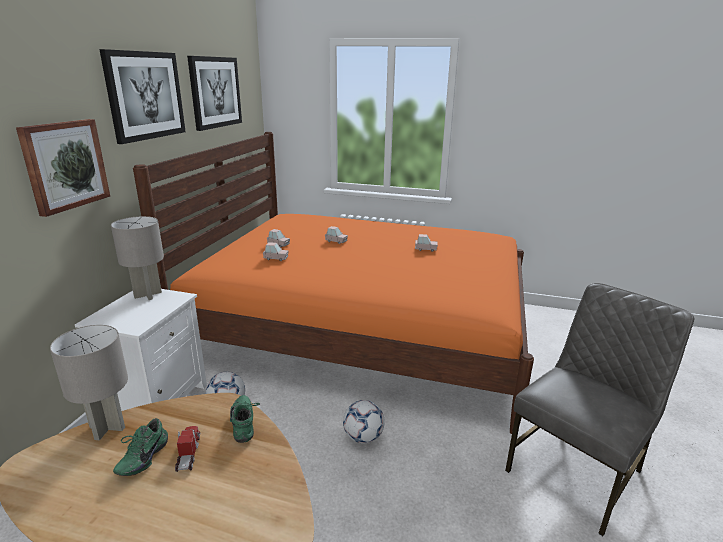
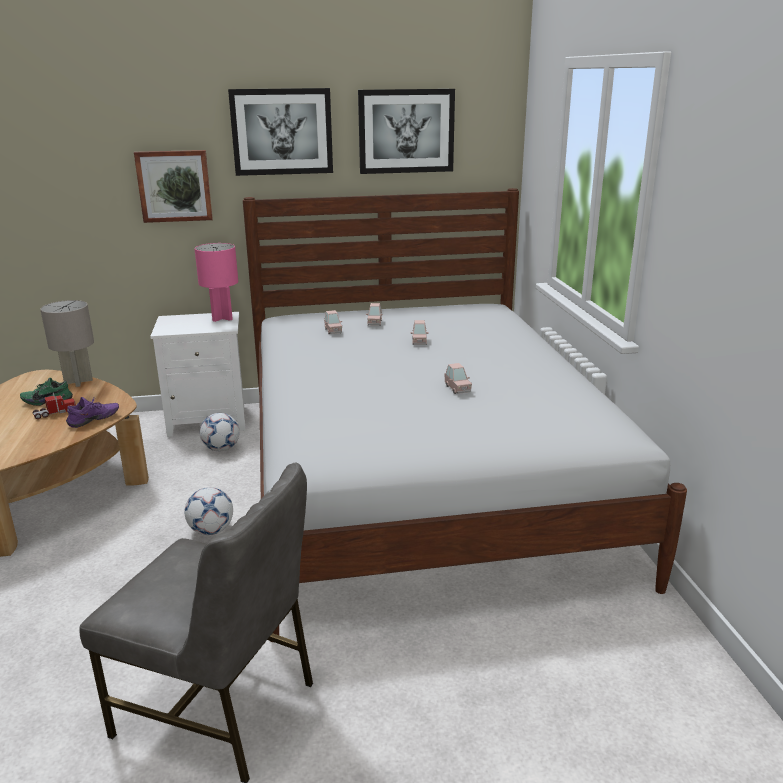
camera: 65 degrees right, 0 degrees up
grey table lamp [111,216,164,300] -> pink table lamp [194,243,238,322]
orange bed [133,132,534,434] -> white bed [243,188,687,642]
green shoe [230,395,260,443] -> purple shoe [66,397,119,428]

